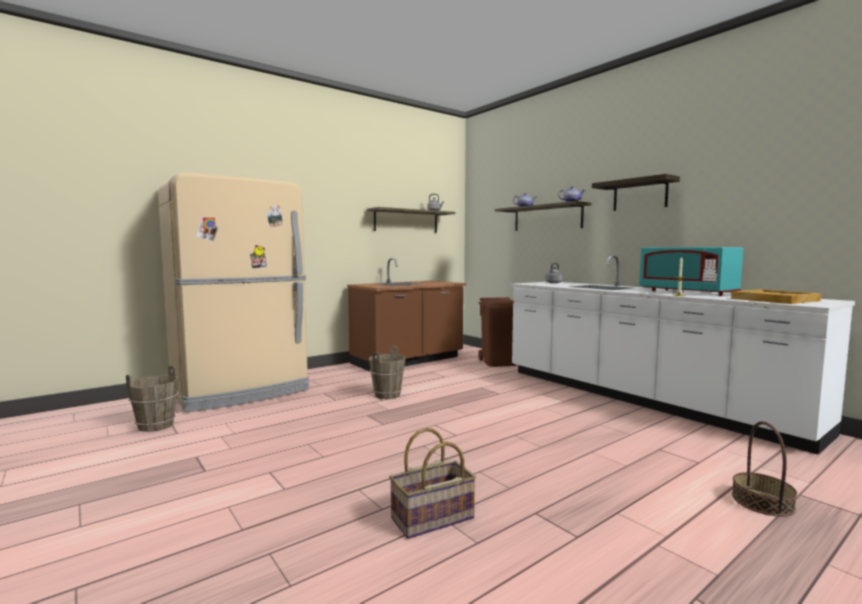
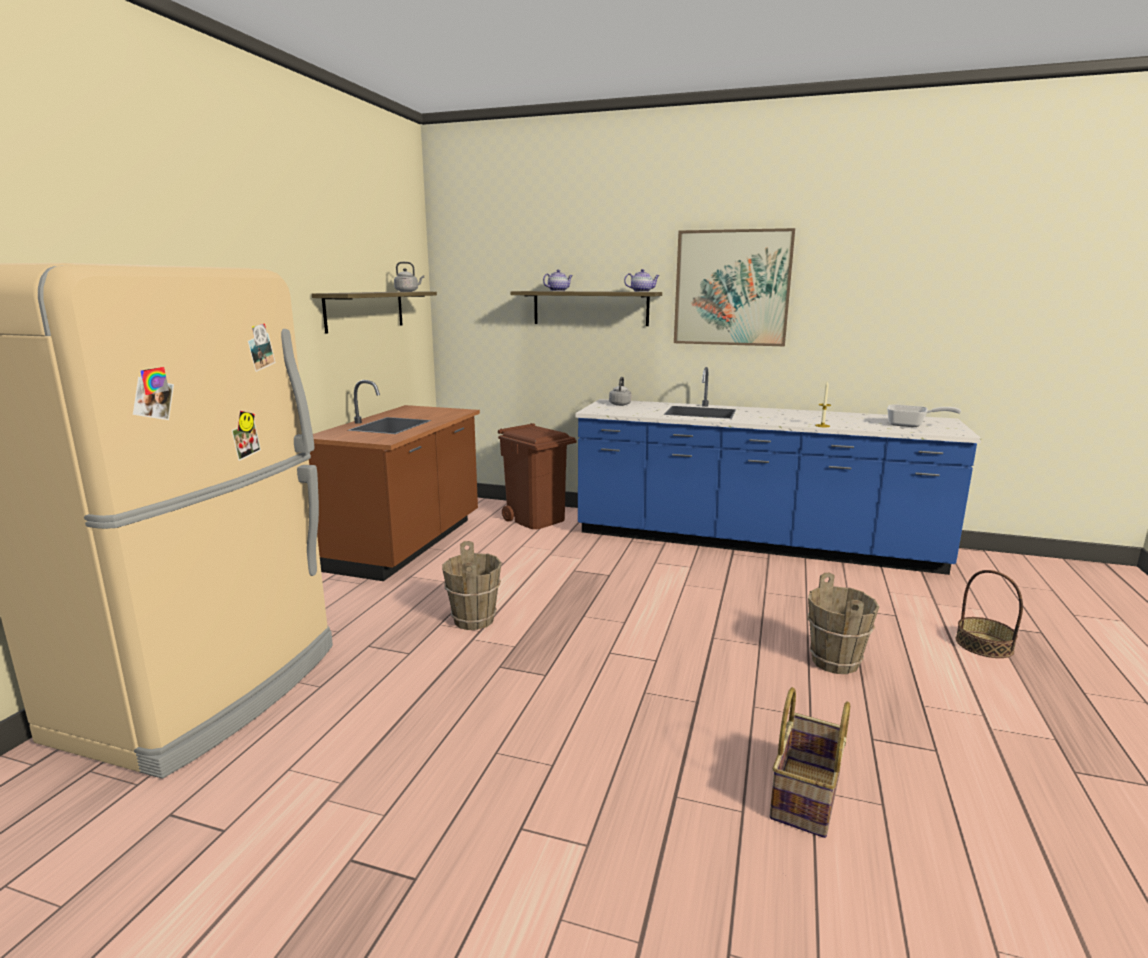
camera: 35 degrees left, 10 degrees up
brown bucket [126,365,179,432] -> brown bucket moved to [807,572,879,674]
white counter [510,255,855,455] -> blue counter [575,367,981,575]
shelf [592,174,680,211] -> picture [674,228,795,346]
turquoise microwave [639,247,743,296] -> none
beige tray [731,289,822,304] -> frying pan [887,404,961,427]

